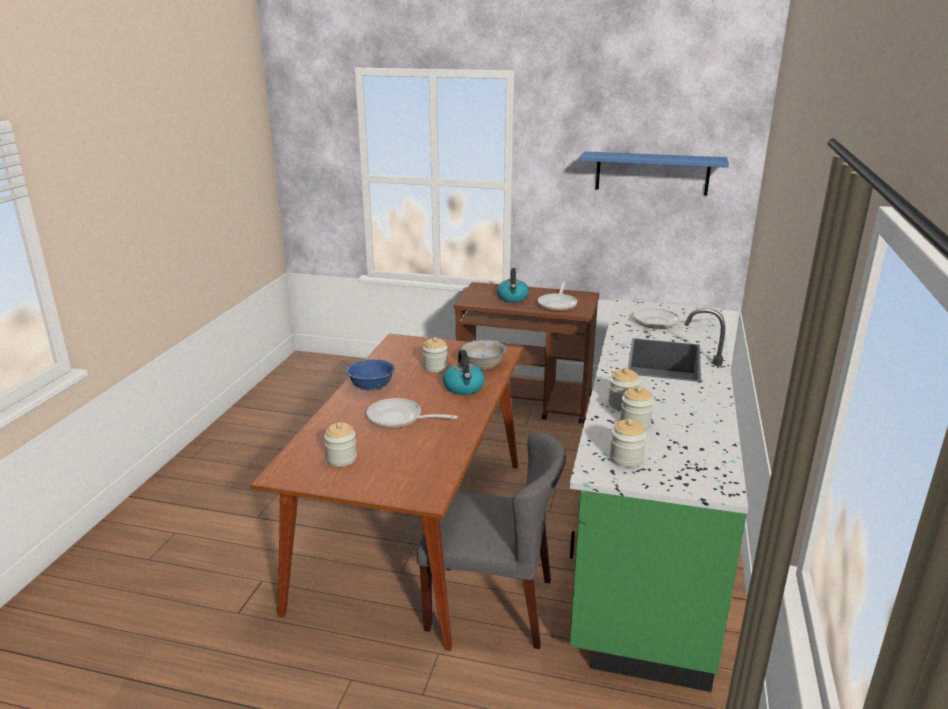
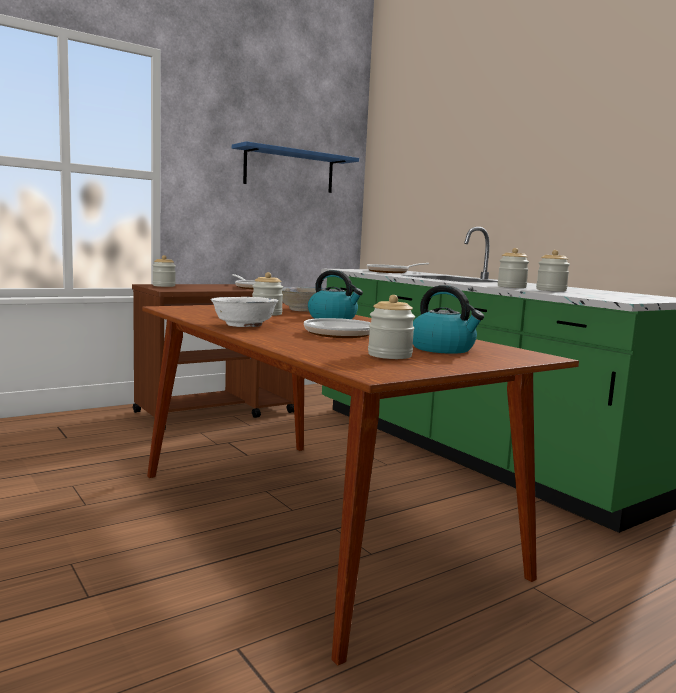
camera: 50 degrees left, 15 degrees down
blue bowl [346,359,395,391] -> white bowl [210,297,278,327]
grey chair [417,432,566,649] -> none
kettle [497,268,529,302] -> kettle moved to [413,285,484,354]
jar [610,419,646,468] -> jar moved to [152,255,176,287]

